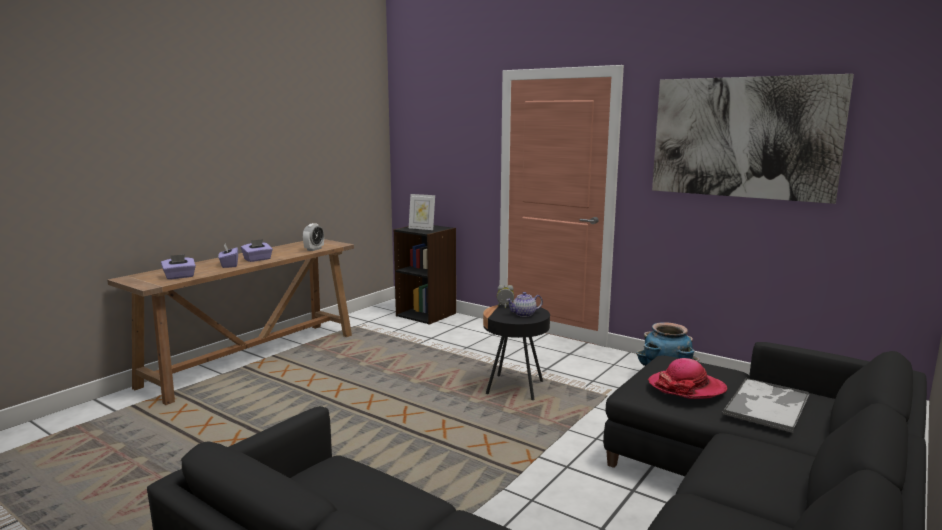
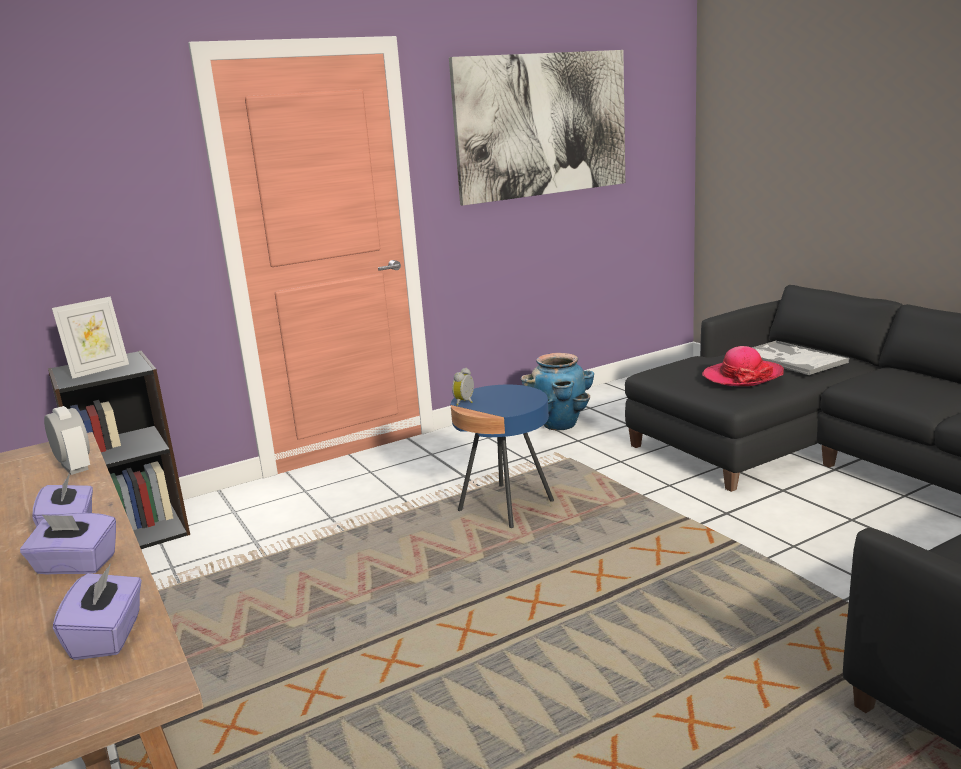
camera: 65 degrees left, 5 degrees up
black side table [483,304,550,400] -> blue side table [450,385,554,528]
teapot [506,292,543,317] -> none

